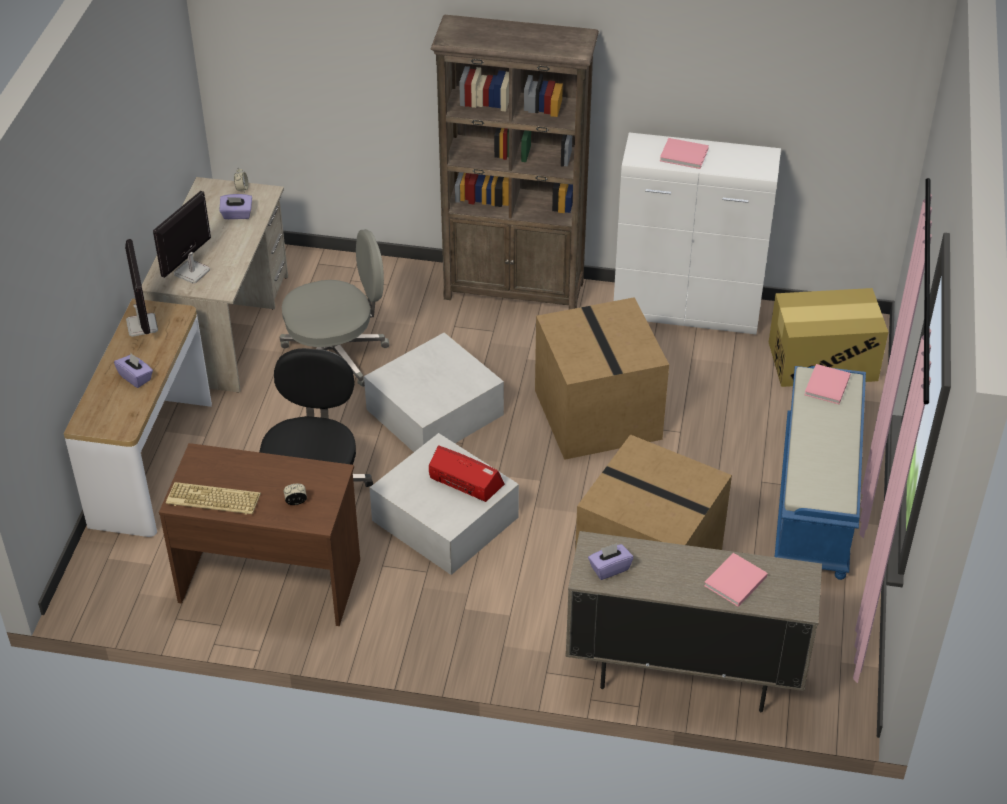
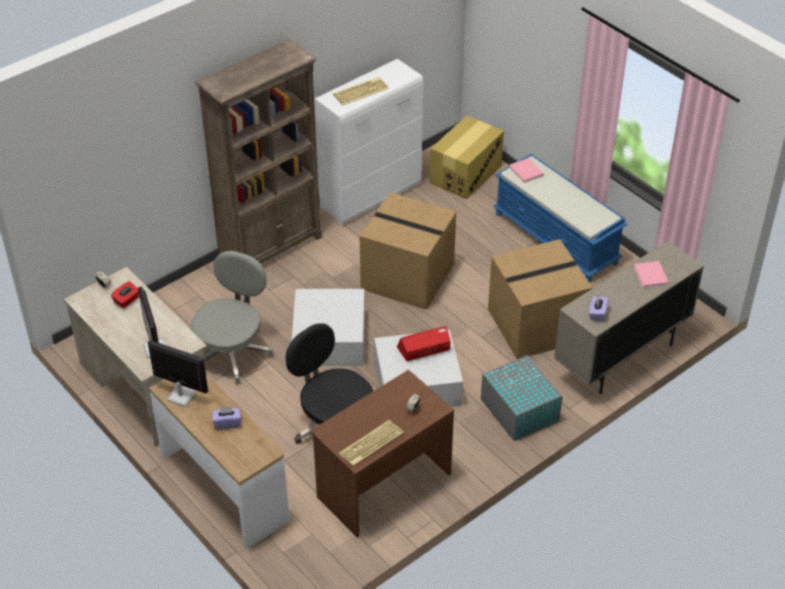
camera: 50 degrees left, 0 degrees up
purple tissue box [219,194,252,219] -> red tissue box [111,281,139,308]
pink book [660,138,709,169] -> keyboard [333,77,389,106]
none -> grey storage box [481,355,563,441]

